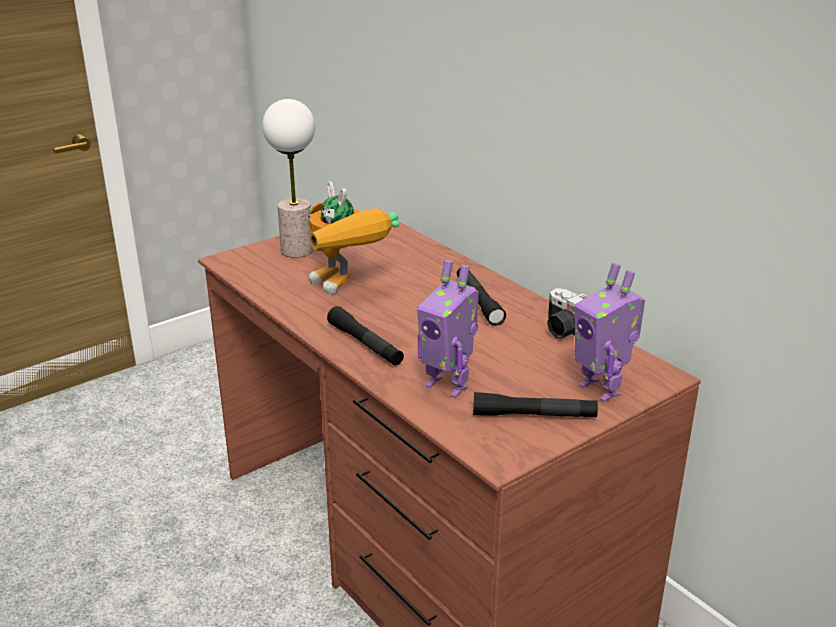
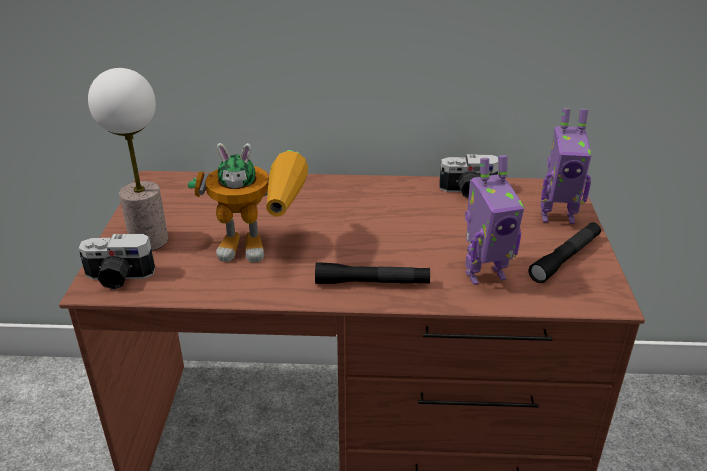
camera: 50 degrees left, 5 degrees up
black flashlight [457,268,506,326] -> none
none -> camera [78,234,155,290]

